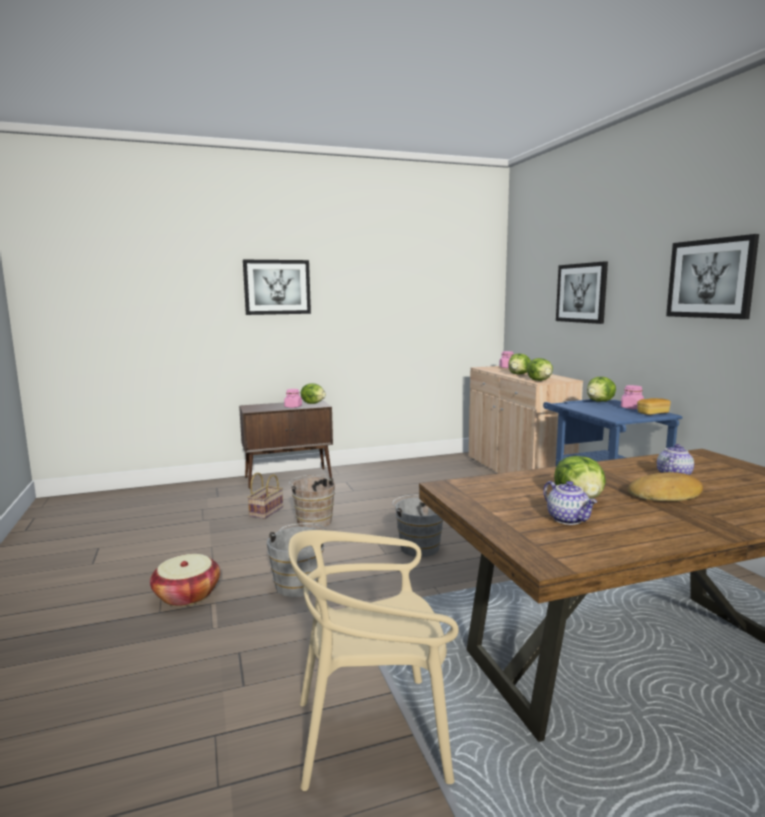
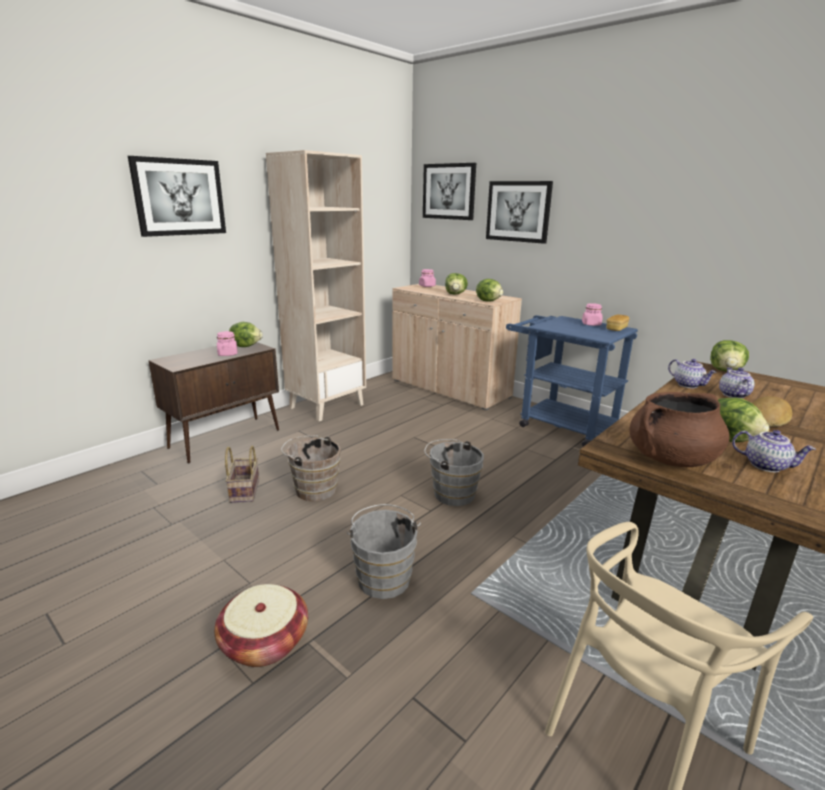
camera: 30 degrees left, 10 degrees up
lettuce [587,377,616,402] -> lettuce moved to [710,340,749,371]
picture [666,234,759,319] -> picture moved to [423,163,476,220]
none -> beige bookcase [266,150,366,421]
none -> brown cooking pot [630,392,730,467]
none -> teapot [668,359,717,388]

